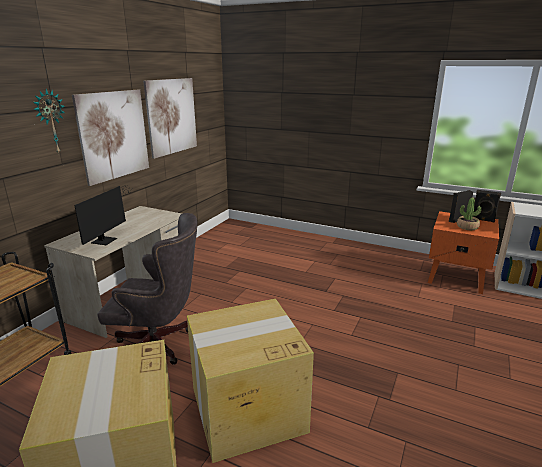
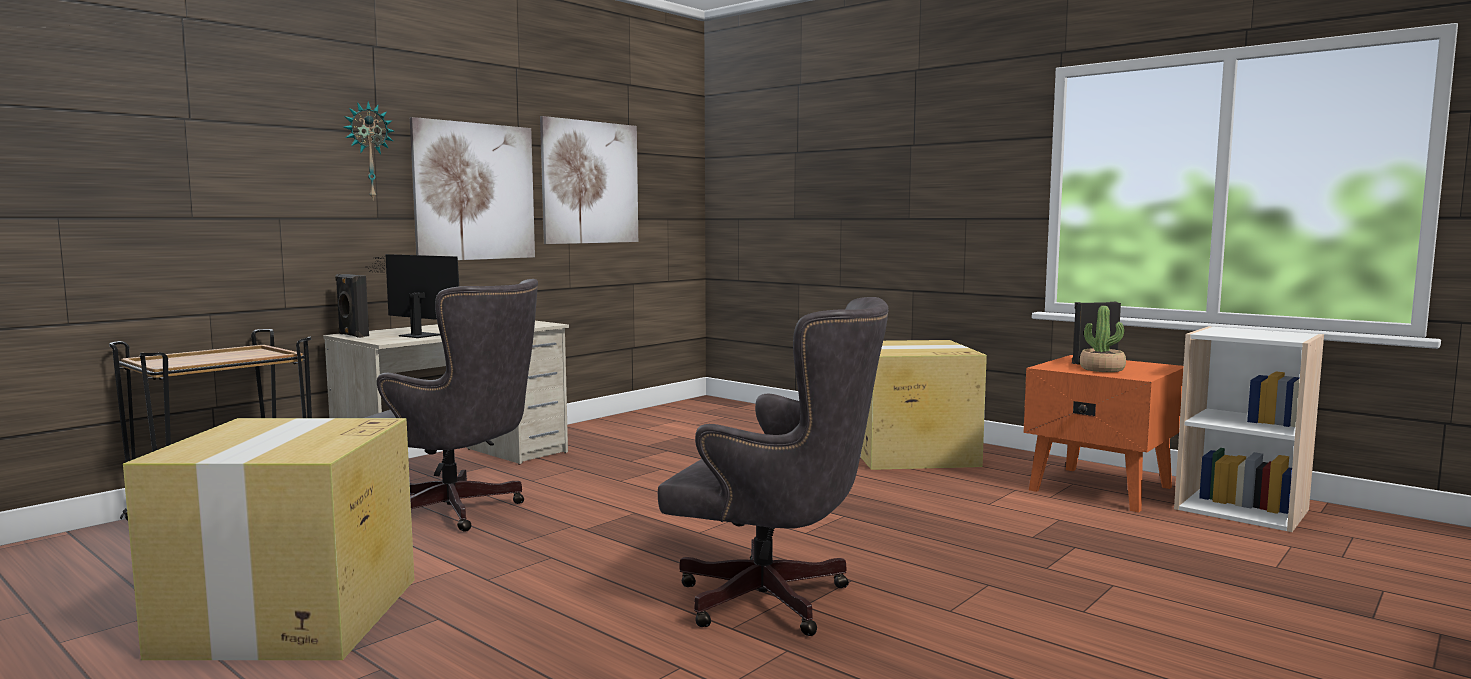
camera: 15 degrees right, 15 degrees down
monitor [75,185,133,245] -> monitor turned 90 degrees counterclockwise [366,254,459,338]
cardboard box [187,299,314,463] -> cardboard box moved to [860,340,987,470]
black speaker [474,190,501,223] -> black speaker moved to [335,274,369,338]
none -> grey office chair [658,297,888,636]

